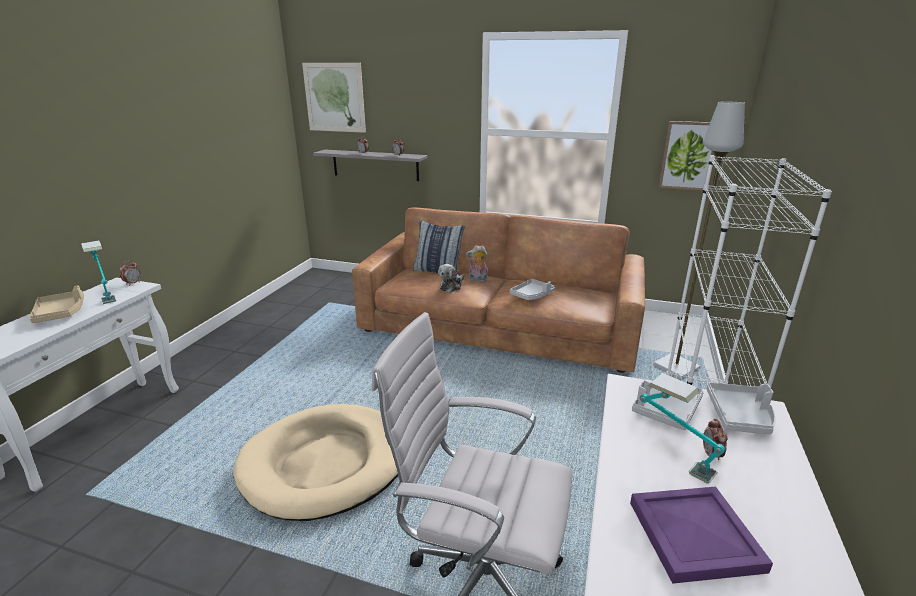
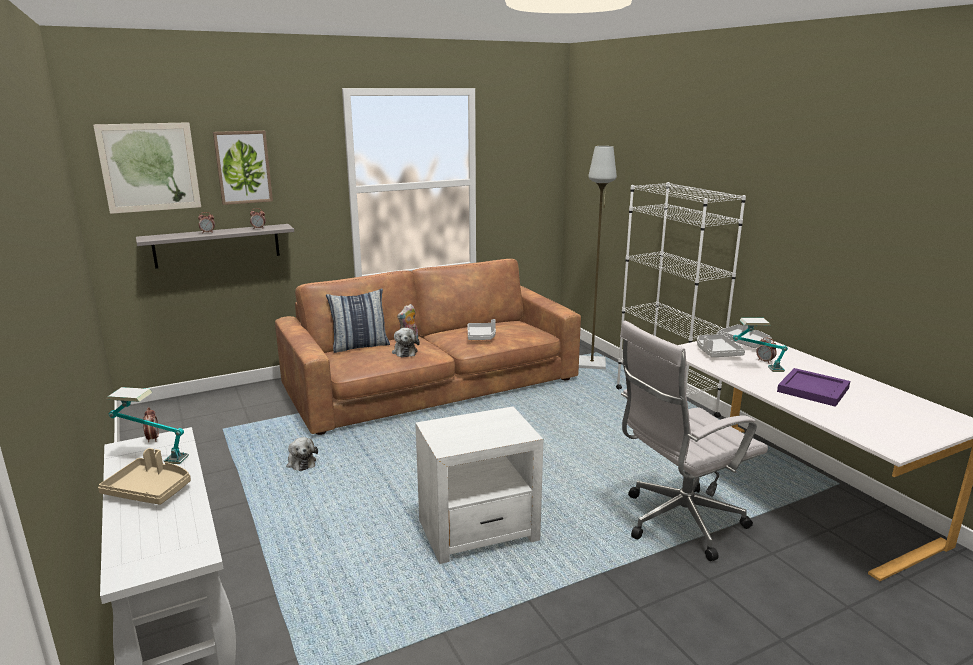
camera: 45 degrees left, 5 degrees down
beige dog bed [233,404,398,521] -> white side table [415,406,544,564]
picture [659,121,714,191] -> picture moved to [213,131,273,205]
none -> plush toy [287,437,318,471]

